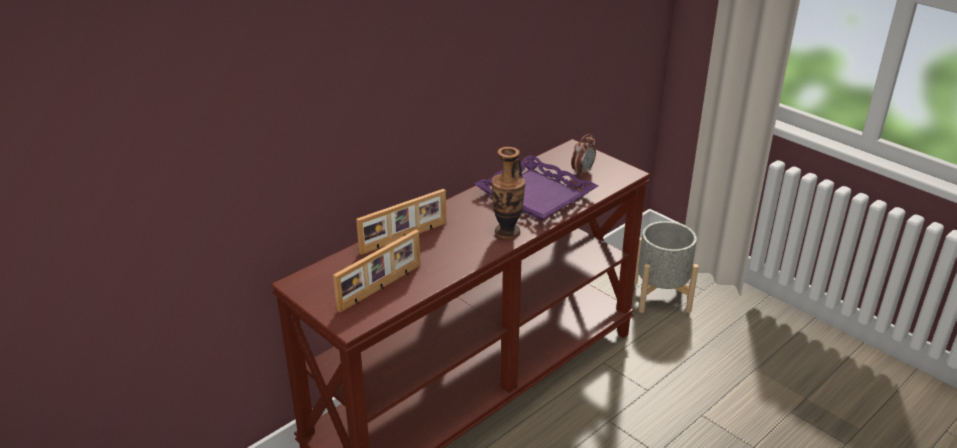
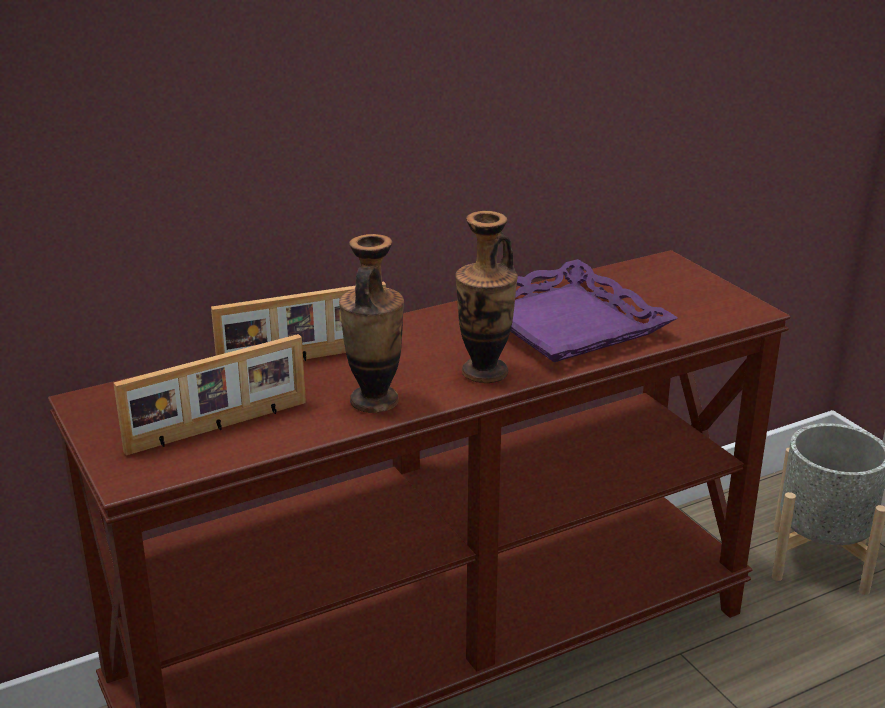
camera: 15 degrees right, 5 degrees down
alarm clock [571,134,596,177] -> none
none -> vase [339,234,404,413]

